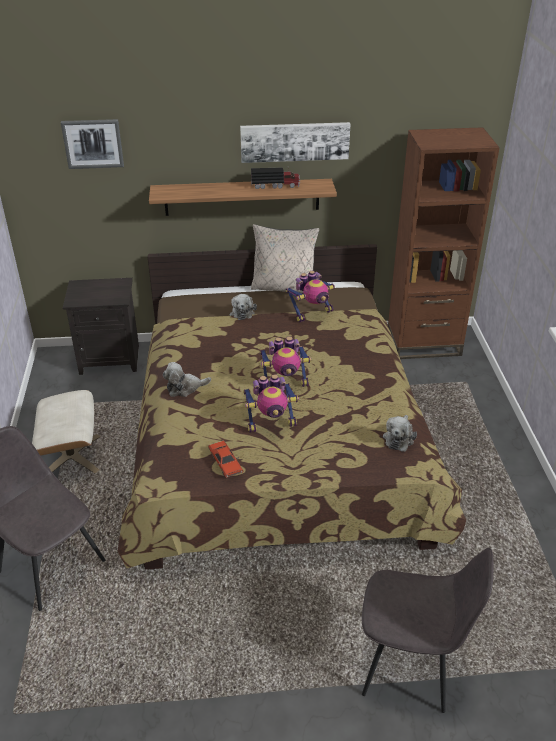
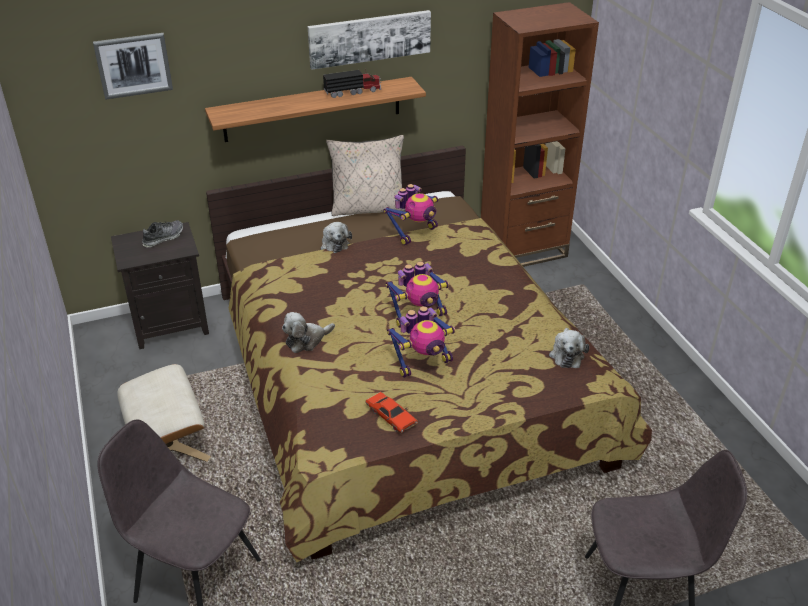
camera: 15 degrees left, 0 degrees up
none -> shoe [142,220,183,247]

